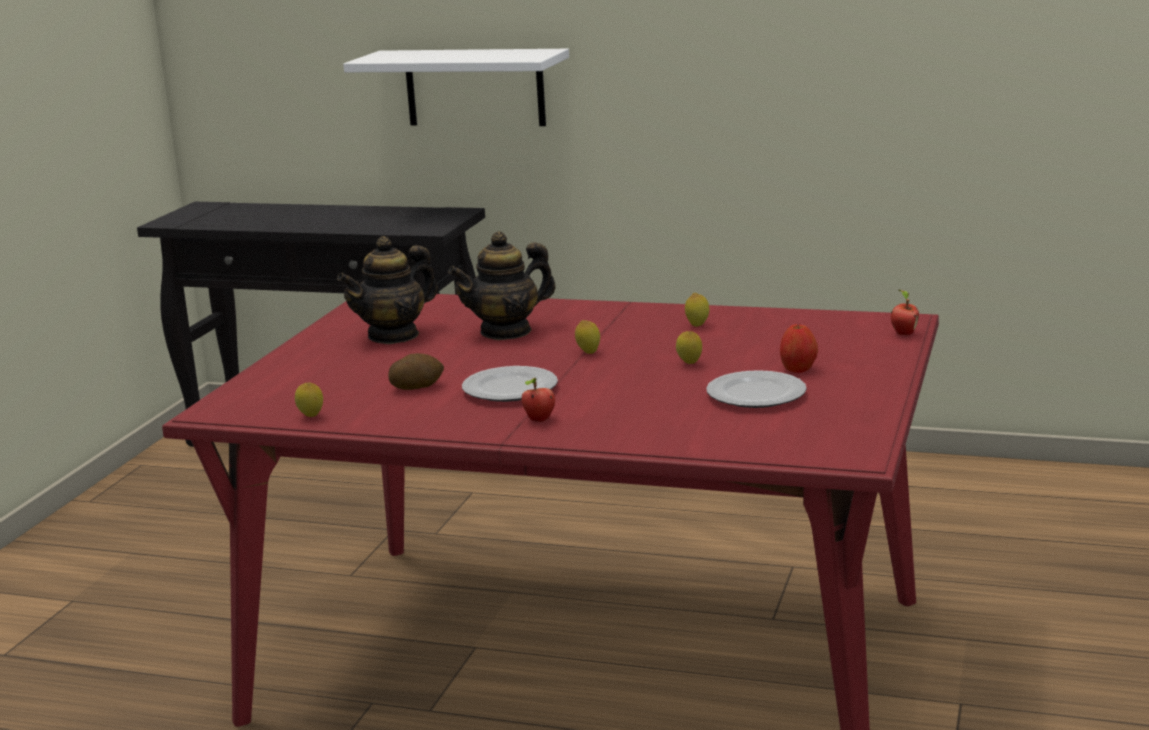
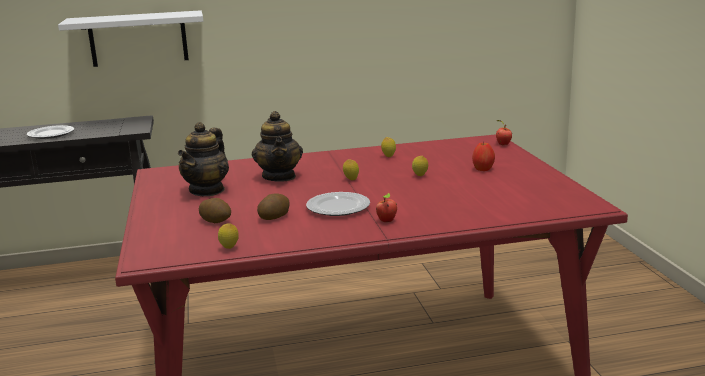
camera: 30 degrees left, 0 degrees up
teapot [448,231,556,340] -> teapot turned 45 degrees counterclockwise [252,111,303,182]
plate [706,370,807,408] -> plate moved to [27,125,74,139]
none -> potato [199,198,231,223]

